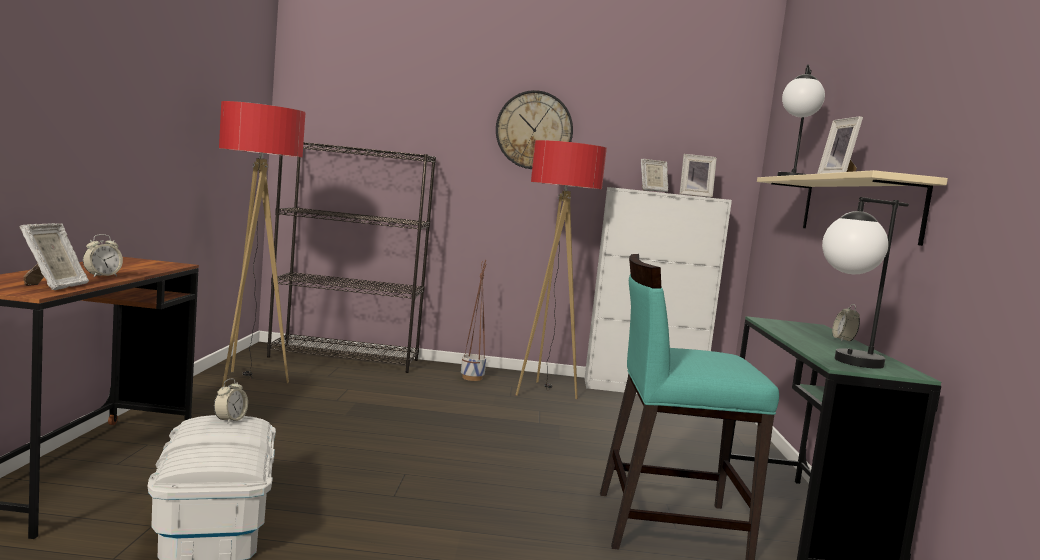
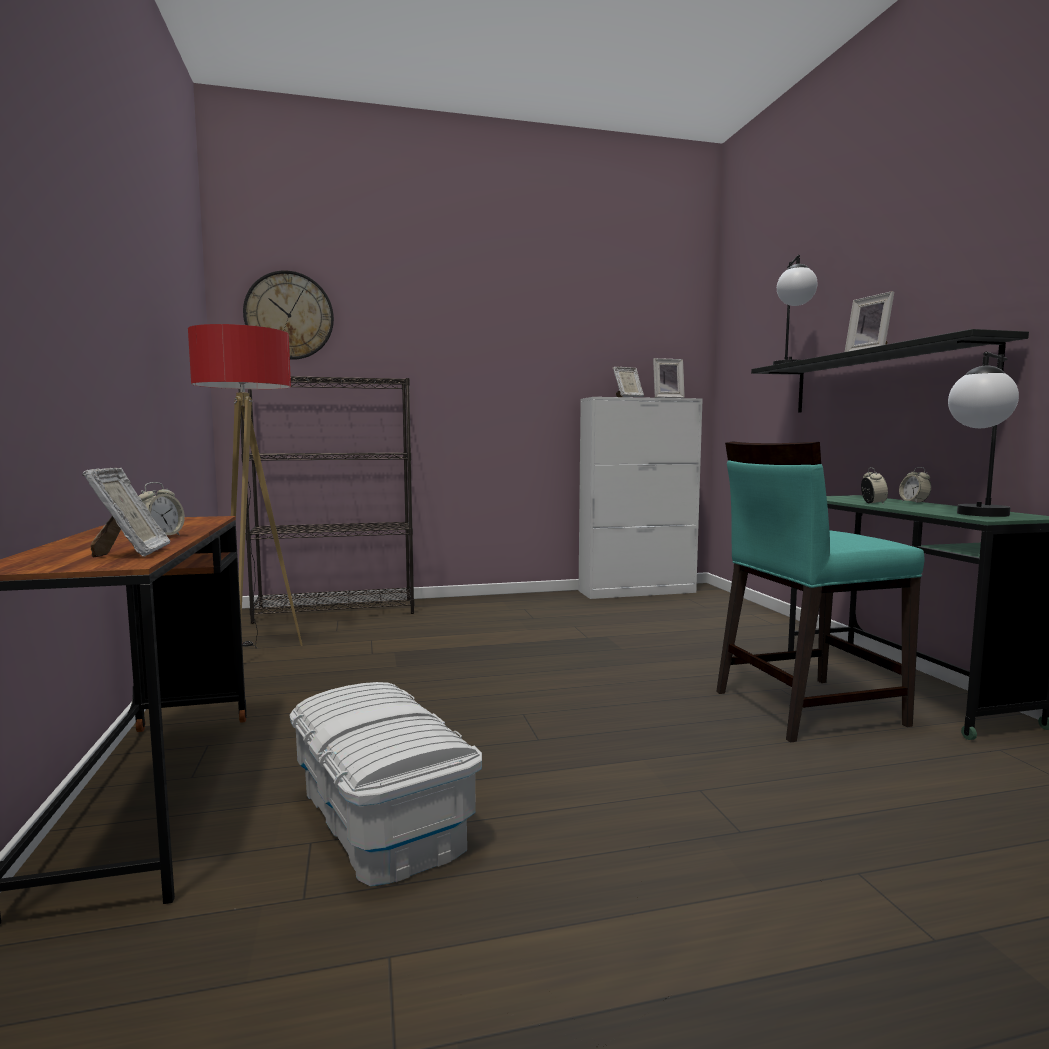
camera: 15 degrees left, 0 degrees up
alarm clock [214,379,248,424] -> alarm clock moved to [861,467,888,504]
planter [461,260,487,381] -> none
wall clock [496,90,573,169] -> wall clock moved to [243,271,334,360]
floor lamp [516,140,607,399] -> none
beige shelf [757,170,948,246] -> black shelf [751,329,1029,413]

